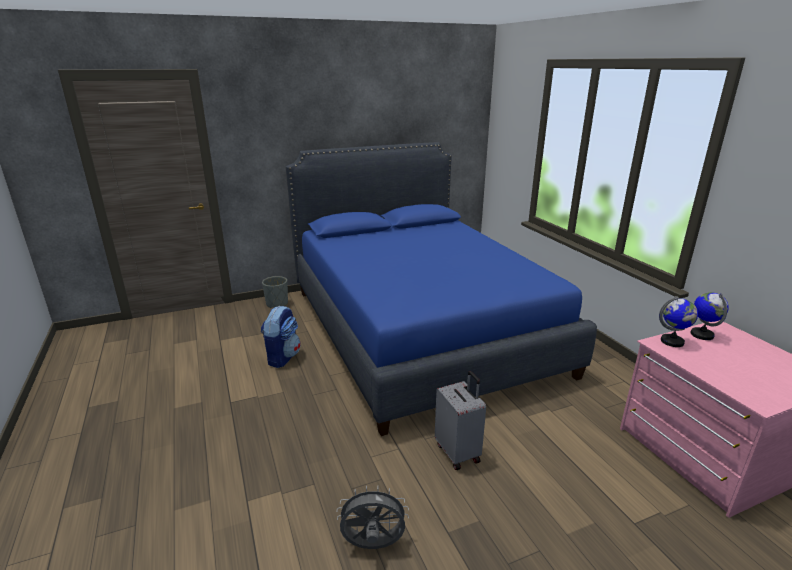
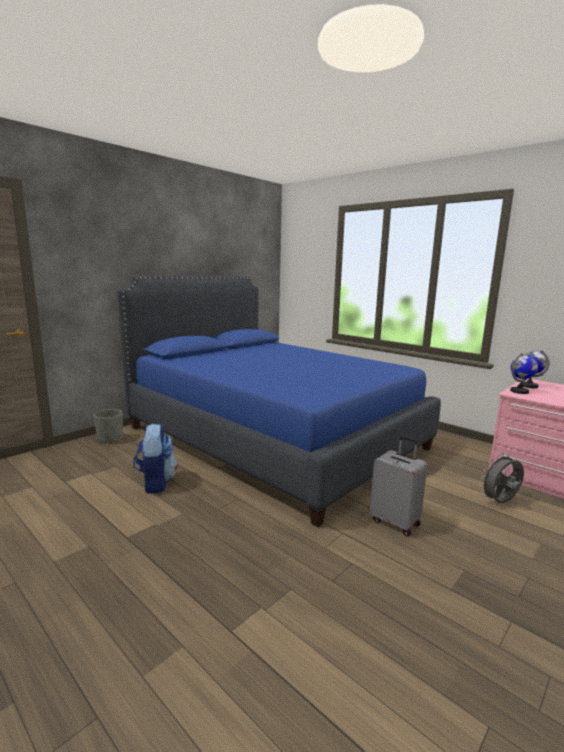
camera: 25 degrees left, 10 degrees down
grey fan [336,486,409,549] -> grey fan moved to [480,453,524,503]

